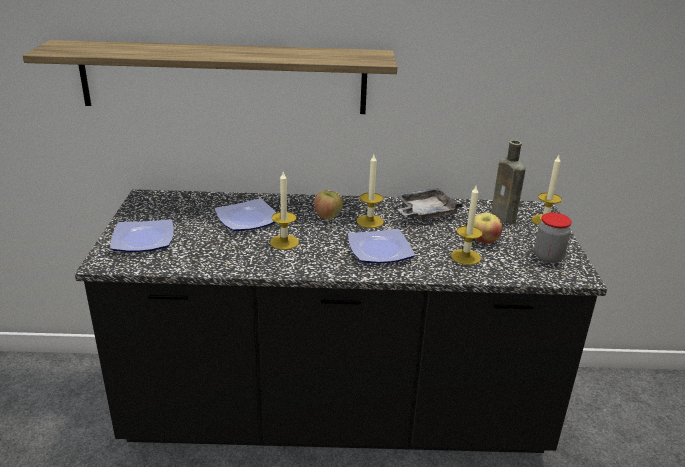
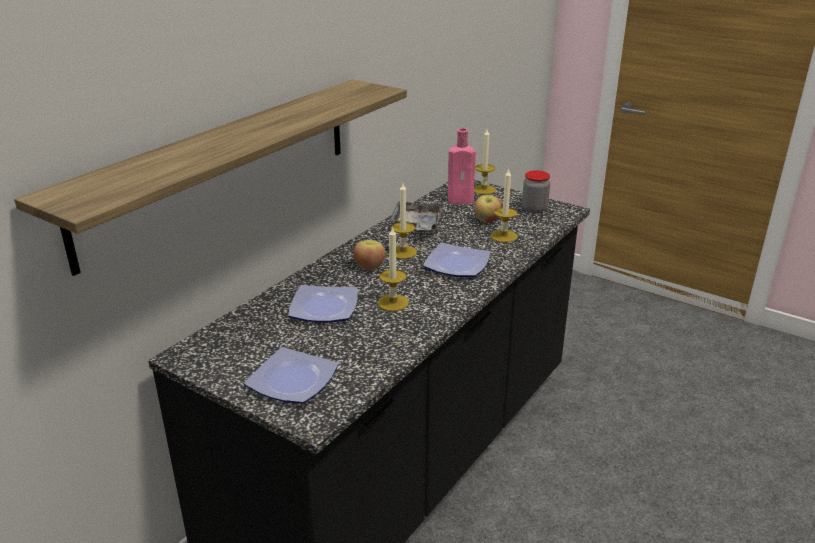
camera: 55 degrees left, 0 degrees up
brown bottle [491,140,526,224] -> pink bottle [448,128,476,204]

